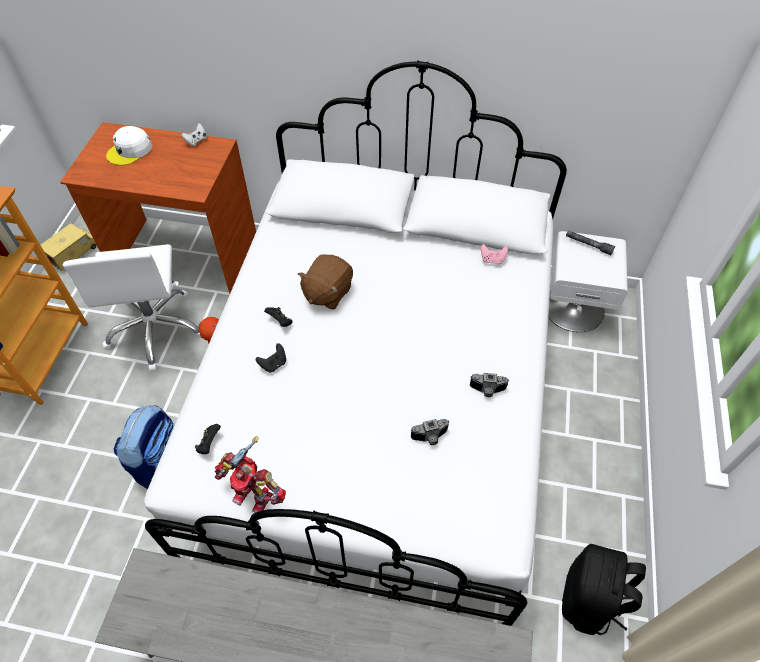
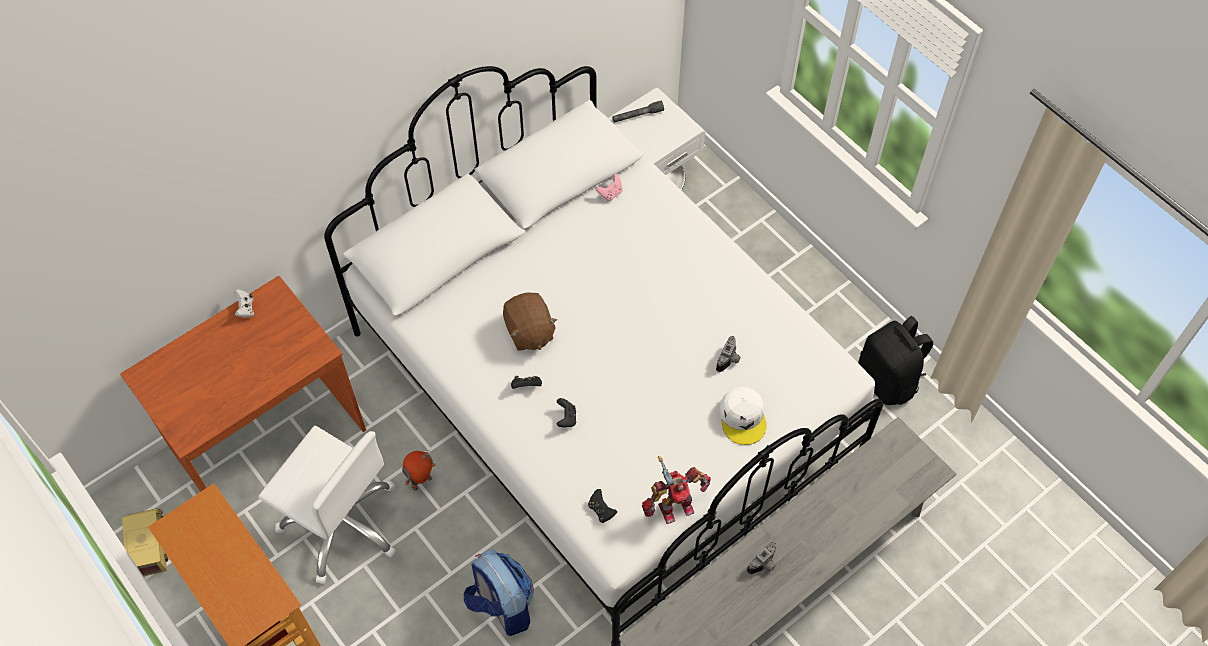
camera: 50 degrees left, 5 degrees up
white cap [106,126,152,165] -> white cap moved to [719,387,767,445]
camera [470,373,509,397] -> camera moved to [747,542,776,574]

